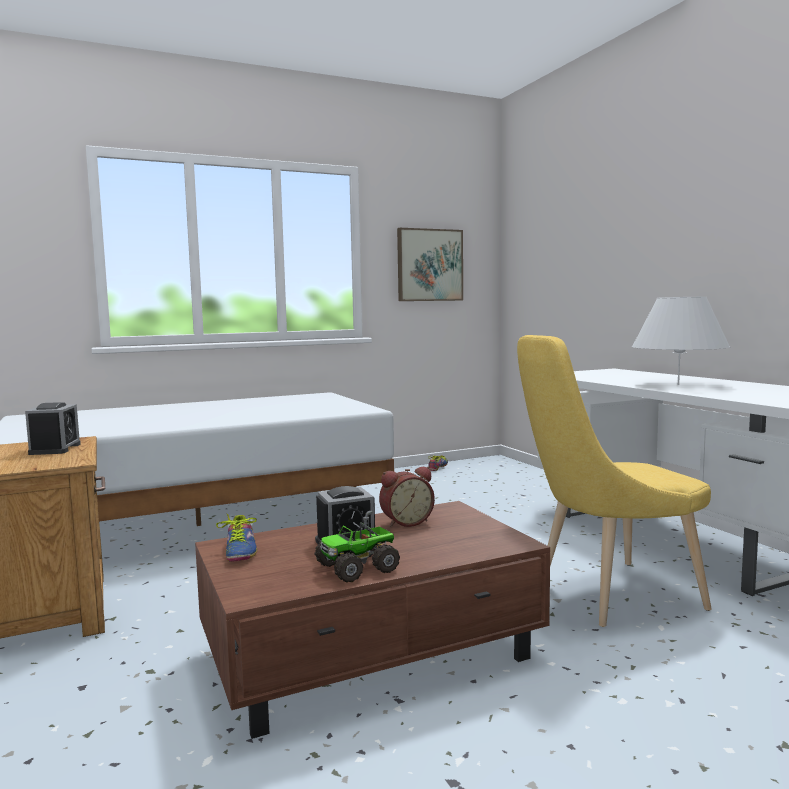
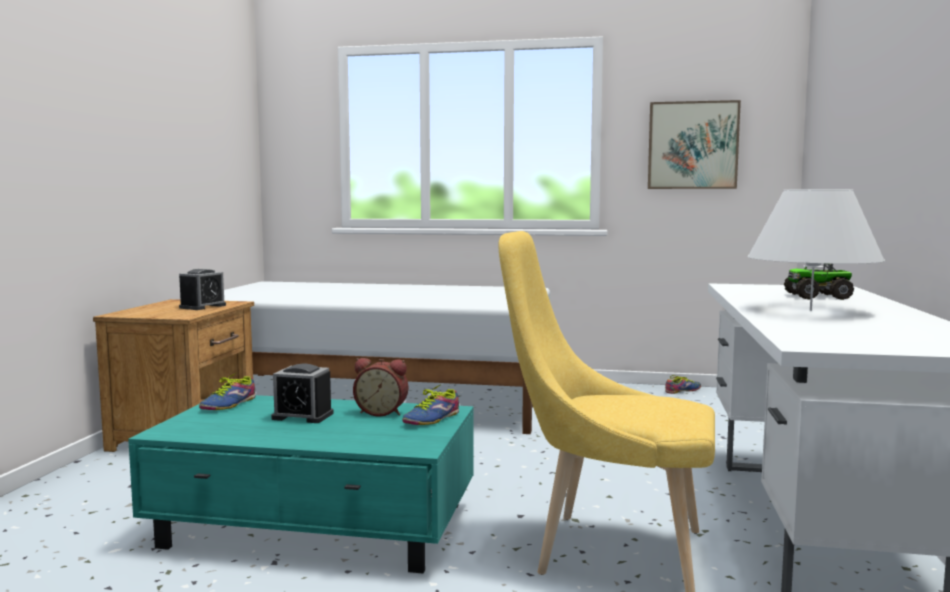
camera: 35 degrees right, 0 degrees up
brown coffee table [195,501,550,739] -> turquoise coffee table [128,395,473,574]
toy truck [315,511,400,583] -> toy truck moved to [784,264,854,300]
none -> shoe [402,384,459,425]

